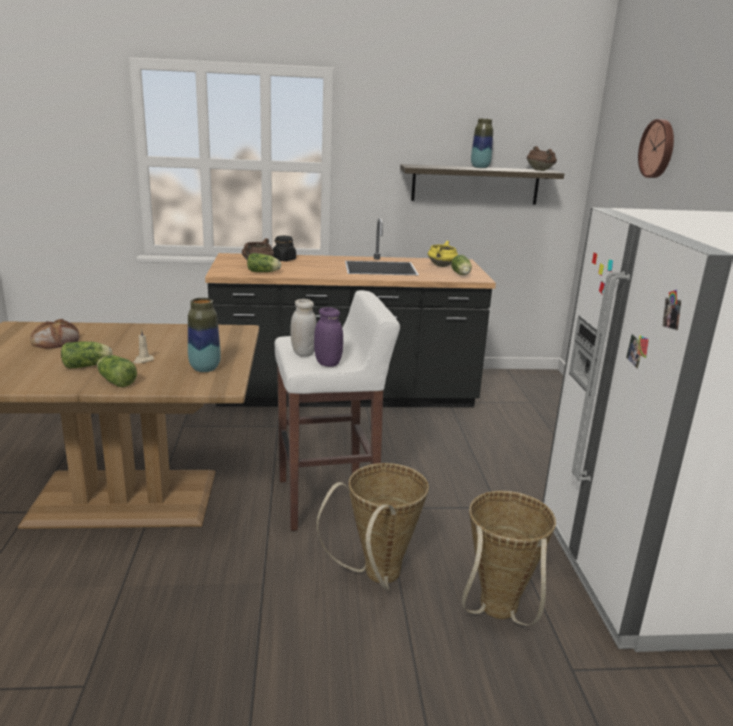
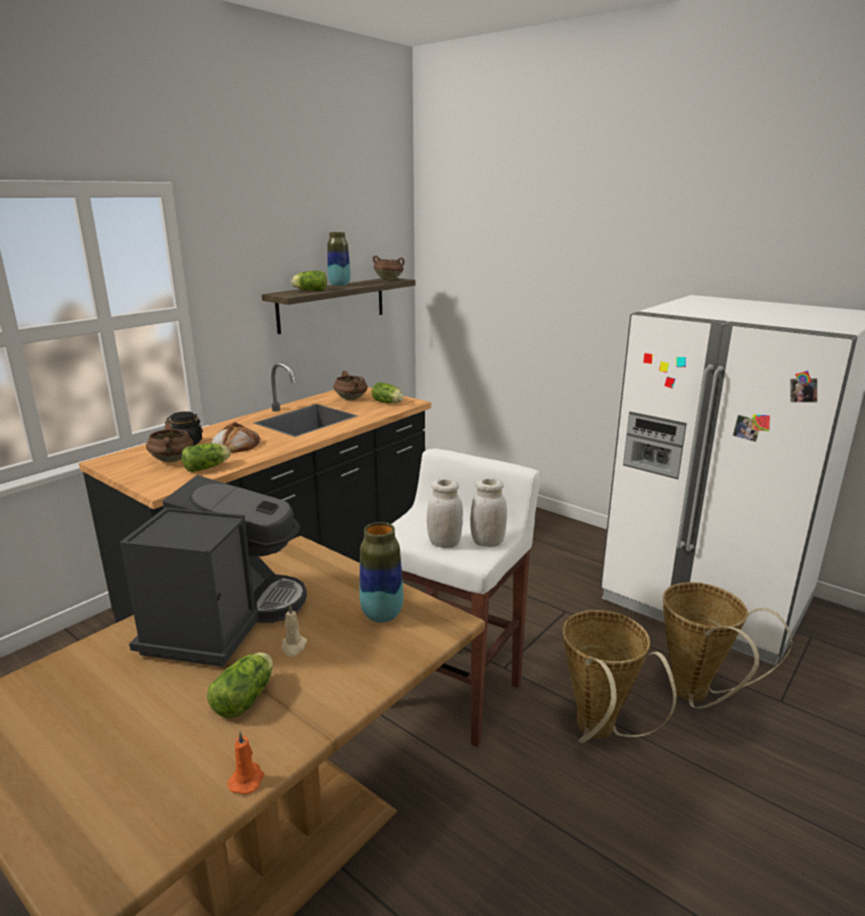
camera: 45 degrees left, 0 degrees up
bread [30,319,80,349] -> bread moved to [211,422,260,453]
lettuce [97,355,137,387] -> lettuce moved to [291,271,327,291]
purple jar [314,307,343,367] -> white jar [470,479,507,547]
yellow cooking pot [428,241,458,267] -> brown cooking pot [333,371,368,401]
wall clock [638,119,674,178] -> none
none -> coffee machine [120,475,307,667]
none -> orange candle [228,731,264,795]

